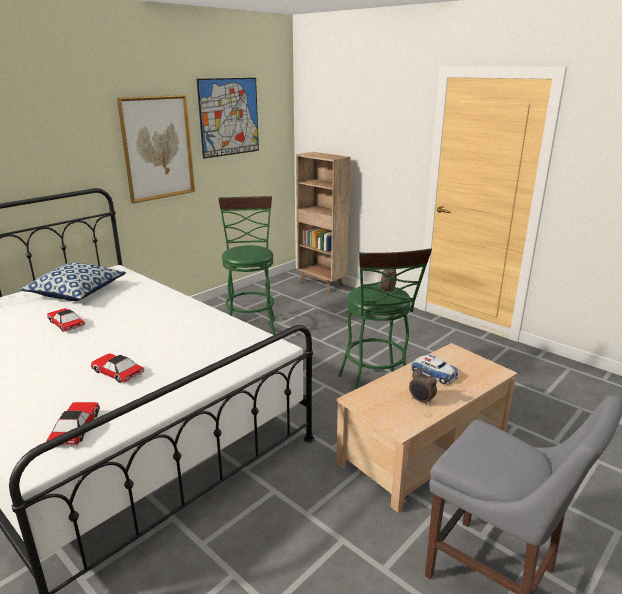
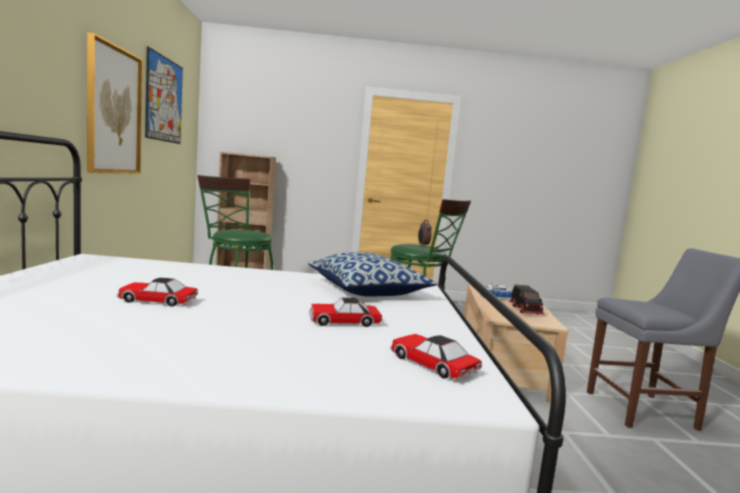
camera: 45 degrees left, 15 degrees down
pillow [20,263,126,301] -> pillow moved to [308,252,438,297]
alarm clock [409,368,437,406] -> toy truck [509,284,545,315]

